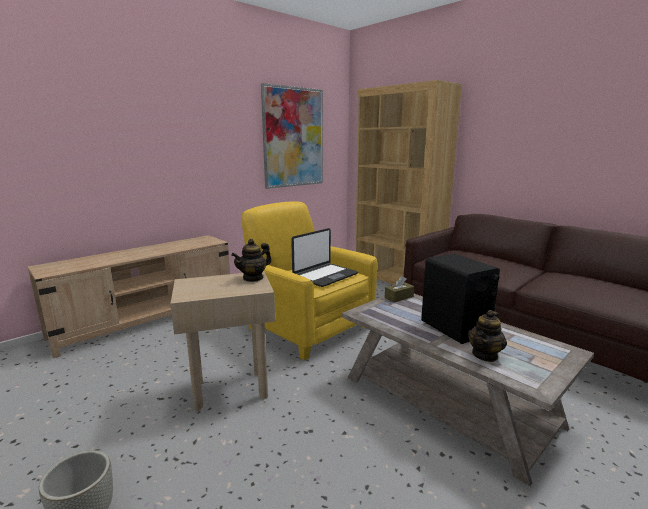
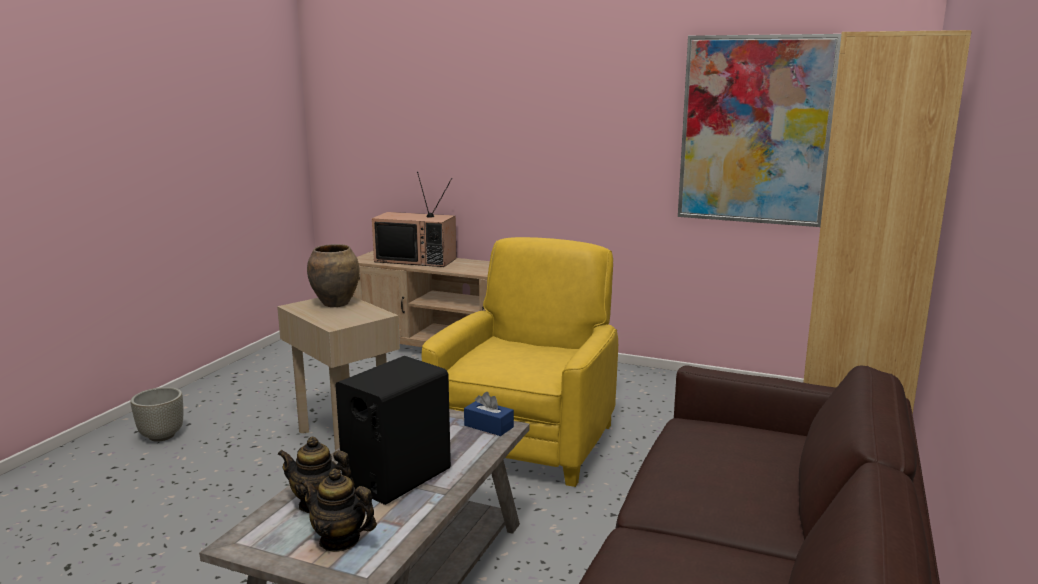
camera: 65 degrees right, 0 degrees up
teapot [231,239,272,282] -> teapot moved to [300,469,377,552]
laptop [291,228,358,287] -> none
brown tissue box [385,276,414,302] -> blue tissue box [464,392,514,436]
none -> brown vase [307,244,359,307]
none -> television [372,172,457,267]

